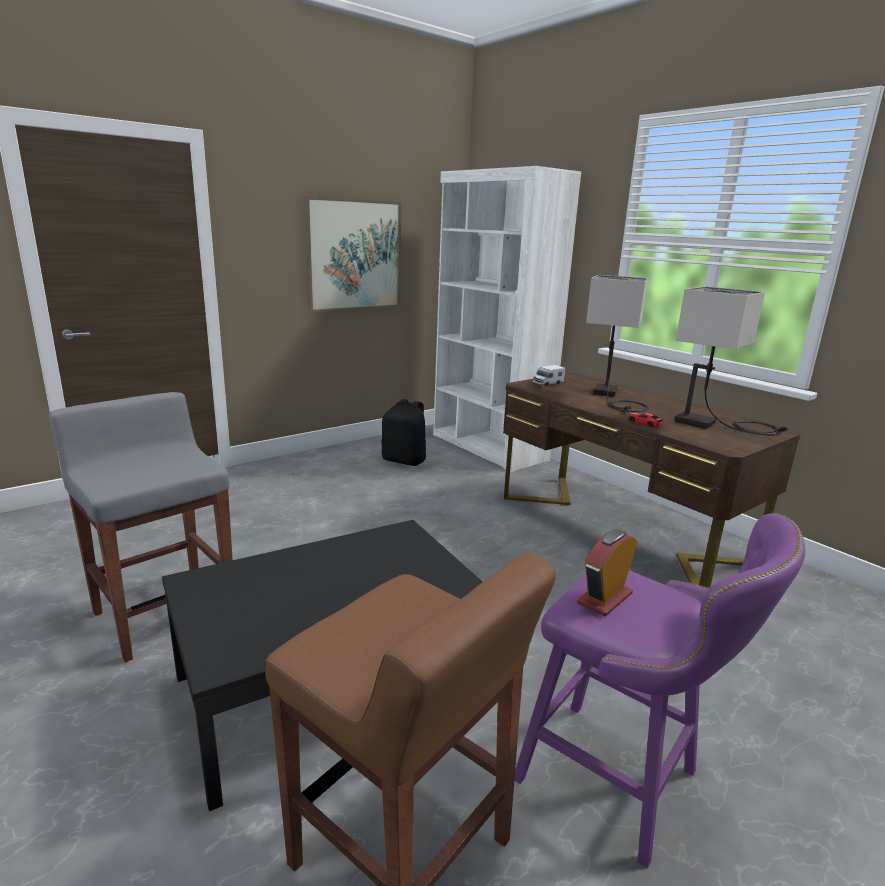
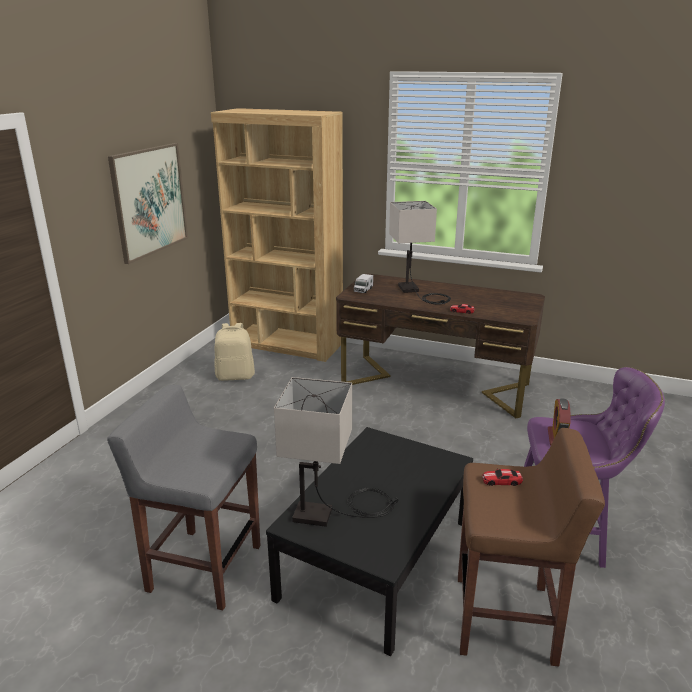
camera: 30 degrees left, 5 degrees up
black backpack [381,399,426,466] -> beige backpack [214,323,255,381]
white bookcase [433,166,581,472] -> brown bookcase [211,108,343,362]
table lamp [675,286,787,436] -> table lamp moved to [274,377,398,527]
none -> toy car [482,469,523,486]

